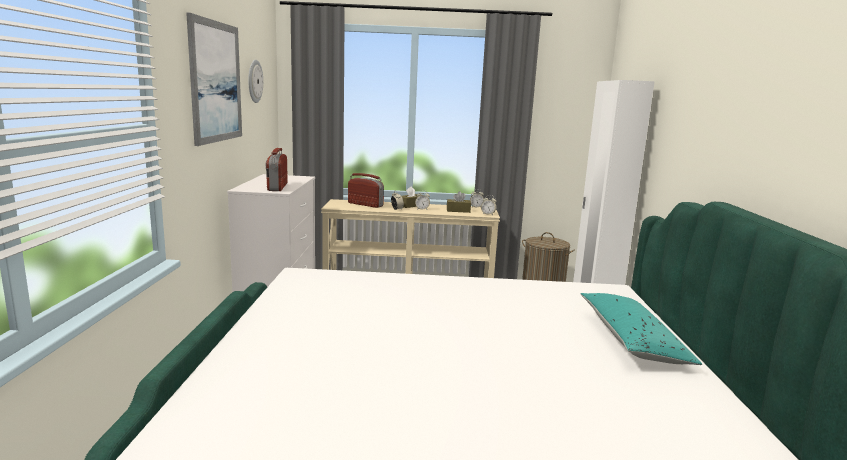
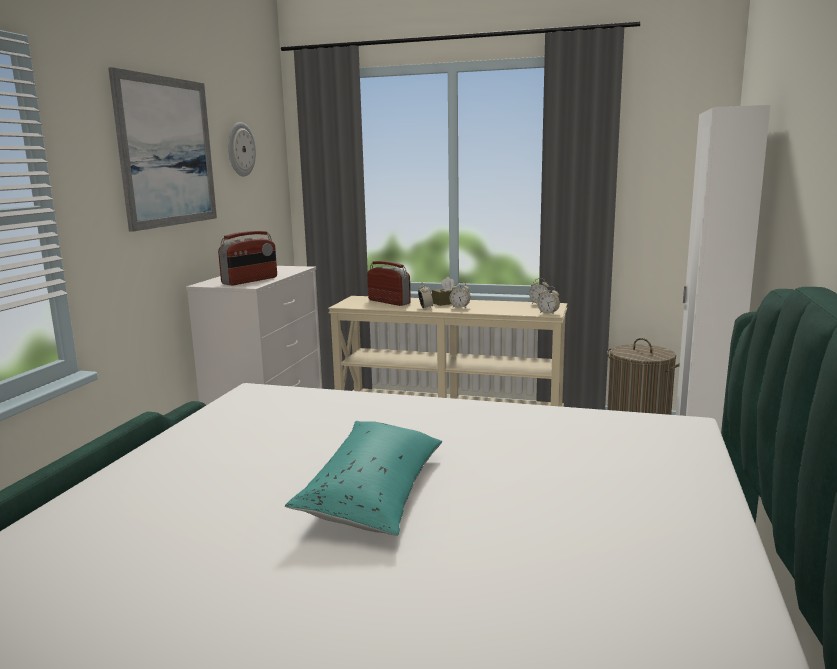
camera: 15 degrees right, 0 degrees up
radio [266,148,288,191] -> radio turned 150 degrees counterclockwise [218,231,277,285]
brown tissue box [447,191,471,213] -> none
turquoise pillow [581,293,702,365] -> turquoise pillow moved to [285,421,442,536]

